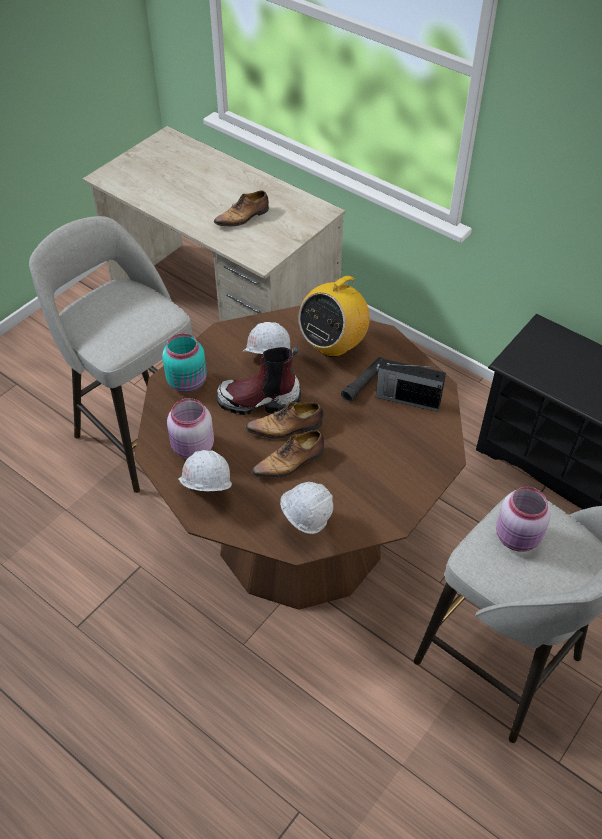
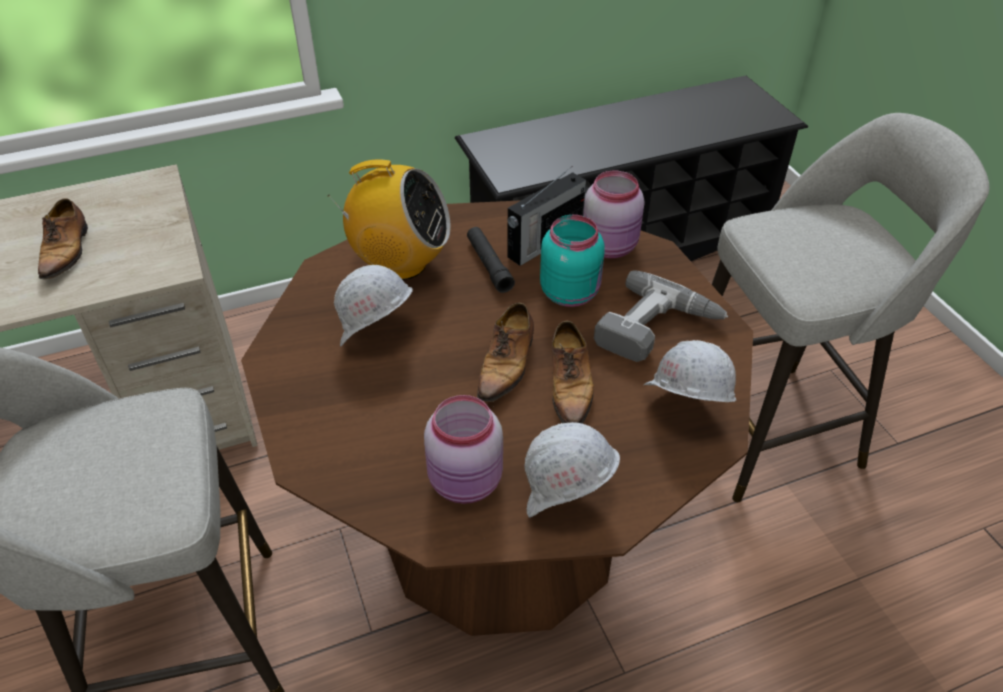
camera: 60 degrees left, 5 degrees down
turquoise jar [162,333,207,393] -> turquoise jar moved to [540,215,605,307]
boot [217,346,301,415] -> none
radio [298,269,370,357] -> radio turned 60 degrees counterclockwise [328,159,450,280]
pink jar [496,487,551,552] -> pink jar moved to [583,171,644,258]
none -> power drill [594,270,728,362]

